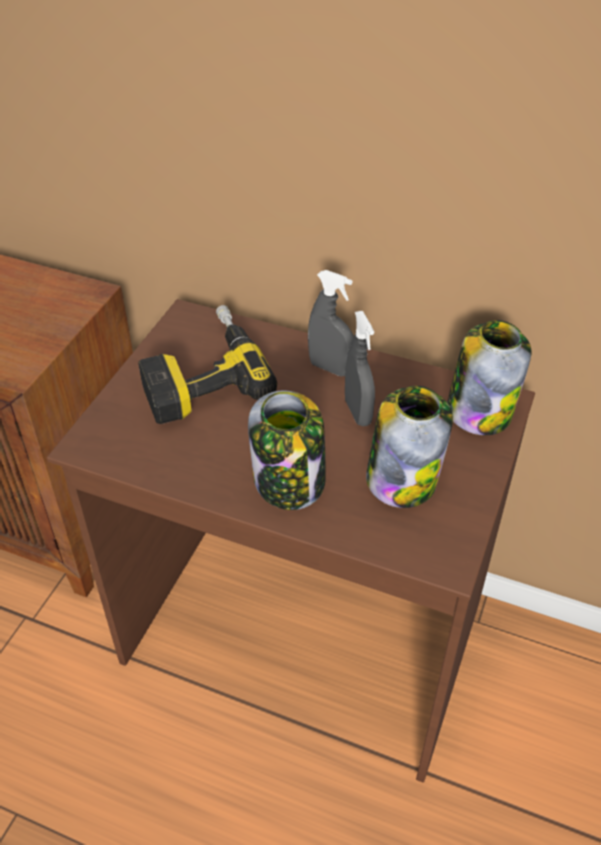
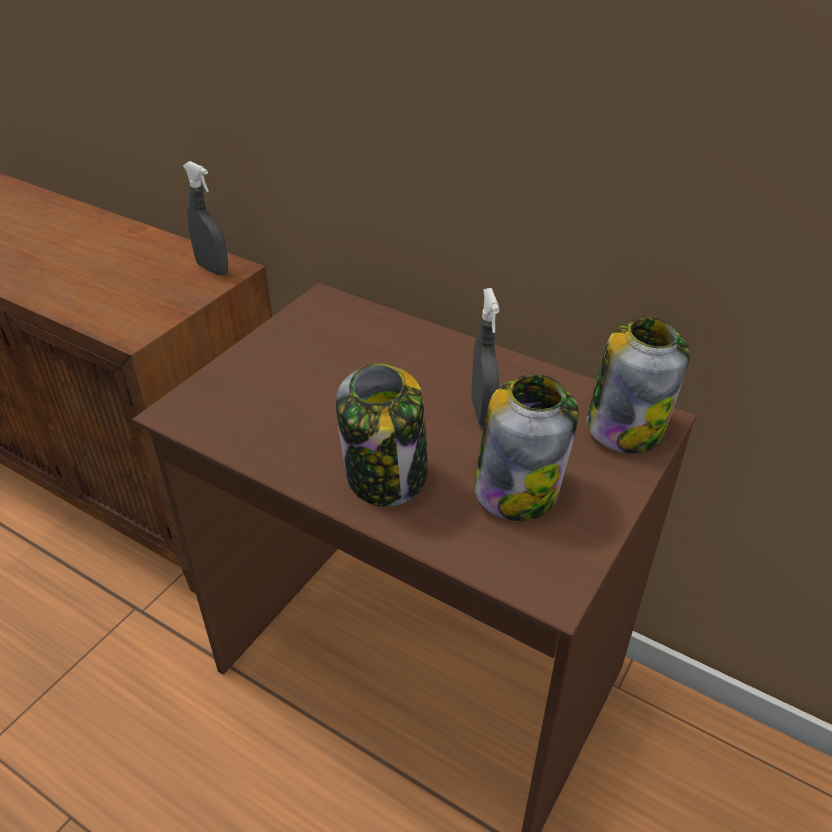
camera: 10 degrees right, 5 degrees down
power drill [138,305,277,424] -> none
grey spray bottle [308,270,354,376] -> grey spray bottle moved to [183,161,228,275]

